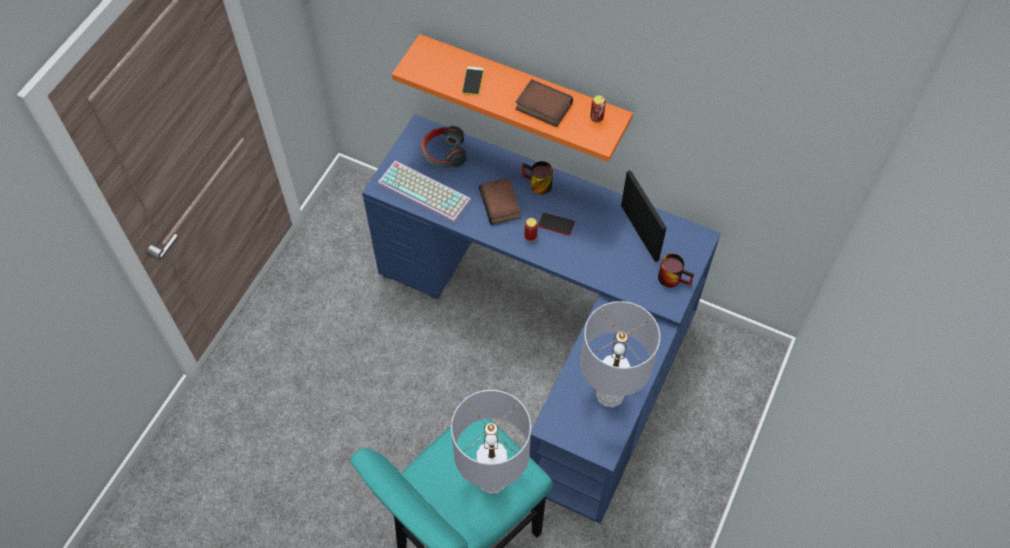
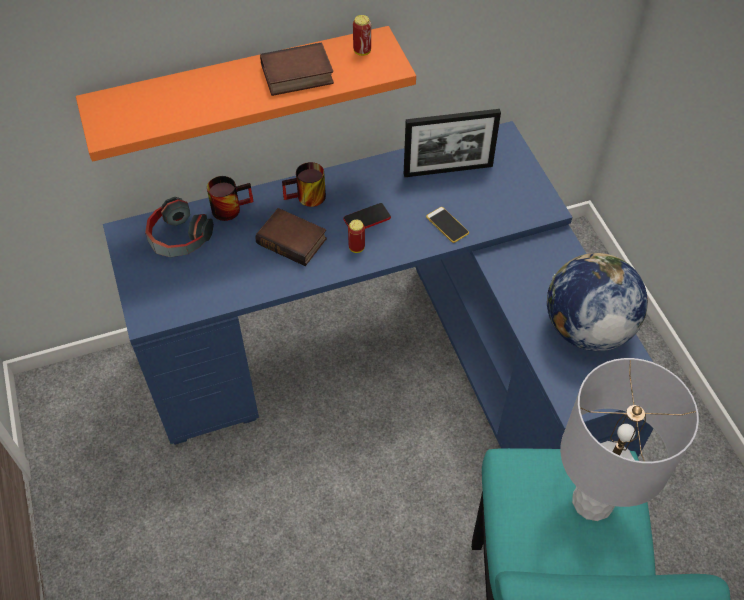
camera: 45 degrees left, 5 degrees down
keyboard [377,161,471,223] -> none
phone [462,66,484,96] -> phone moved to [426,207,469,243]
grey table lamp [580,301,660,407] -> globe [547,253,649,351]
picture frame [621,170,667,262] -> picture frame turned 150 degrees clockwise [404,109,501,177]
mug [658,253,694,287] -> mug moved to [207,176,254,221]

